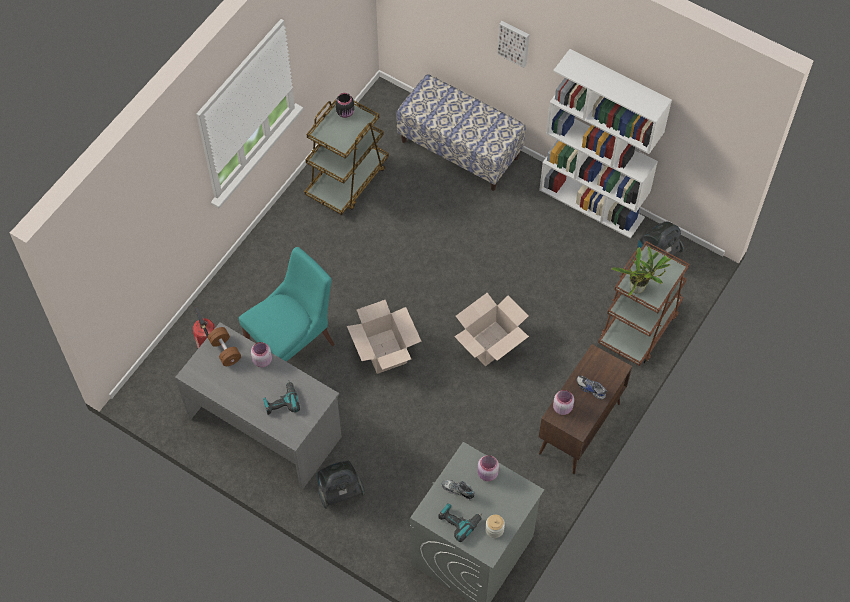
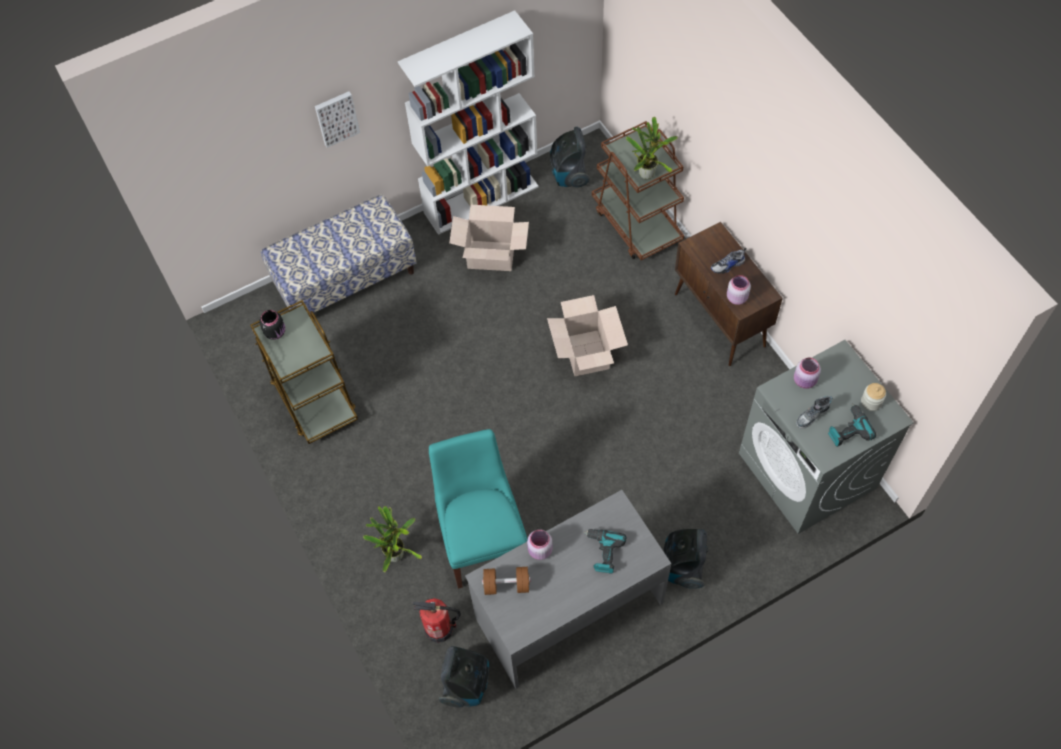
camera: 60 degrees left, 0 degrees up
cardboard box [347,300,421,374] -> cardboard box moved to [449,205,529,271]
none -> potted plant [363,506,422,572]
none -> vacuum cleaner [439,646,489,707]

